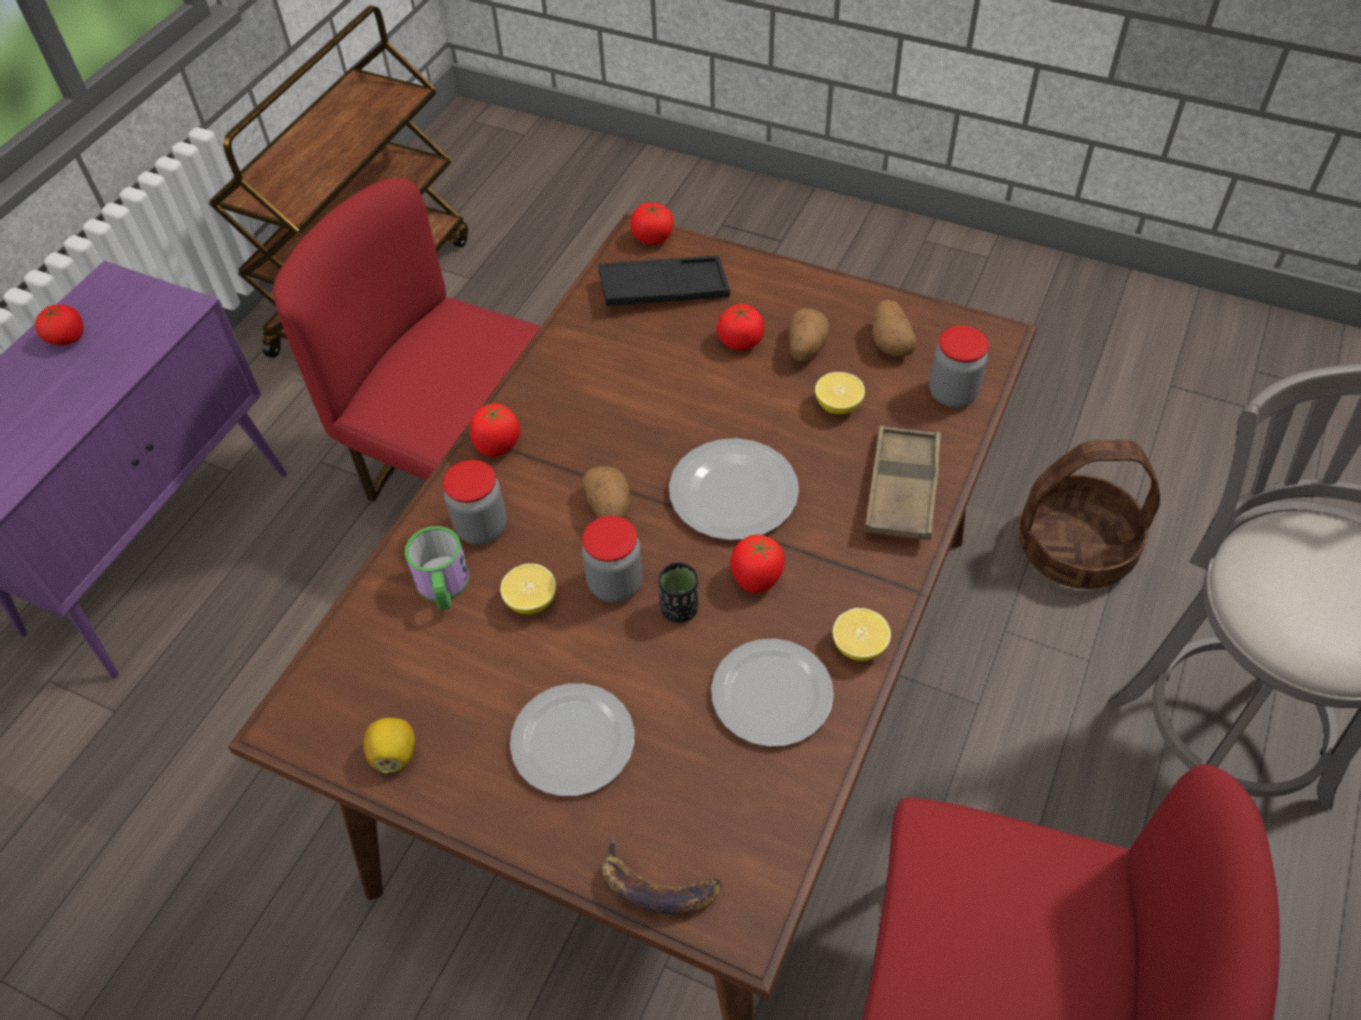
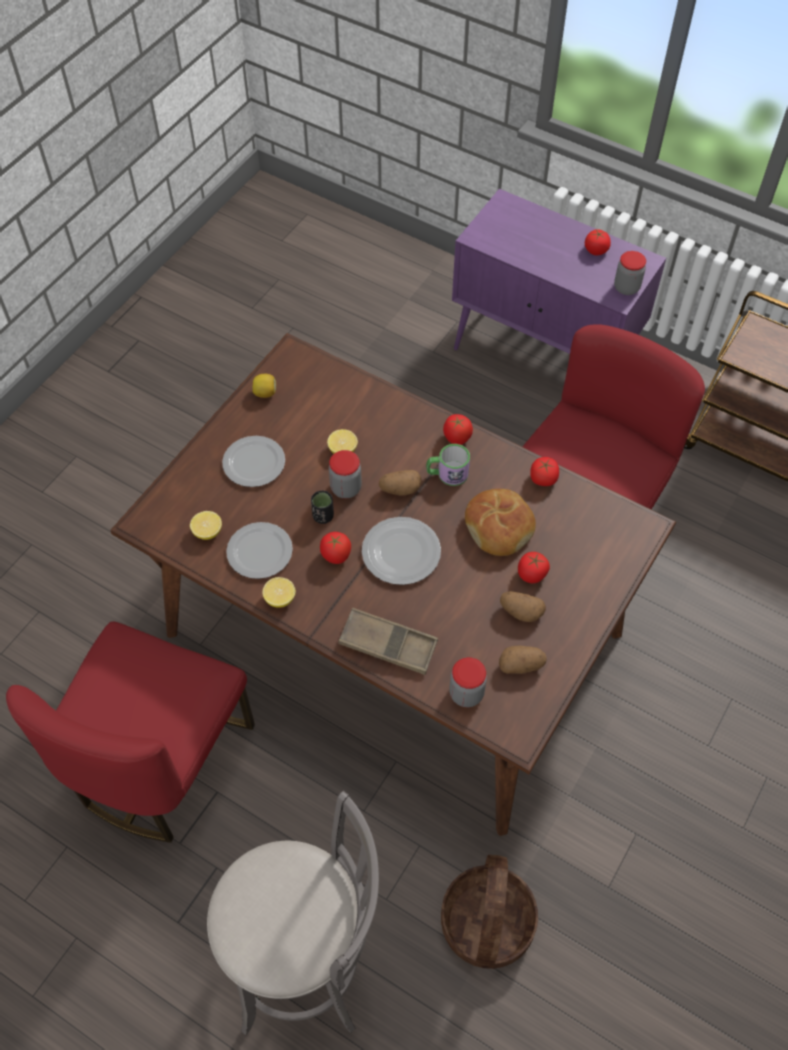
camera: 95 degrees right, 5 degrees up
mug [405,526,469,610] -> mug moved to [426,444,470,486]
jar [443,460,507,545] -> jar moved to [614,251,646,295]
black tray [598,256,730,306] -> none
banana [602,836,722,914] -> none
tomato [630,202,674,245] -> tomato moved to [530,457,559,486]
lemon [815,372,865,414] -> lemon moved to [190,511,222,540]
none -> bread [465,489,536,556]

